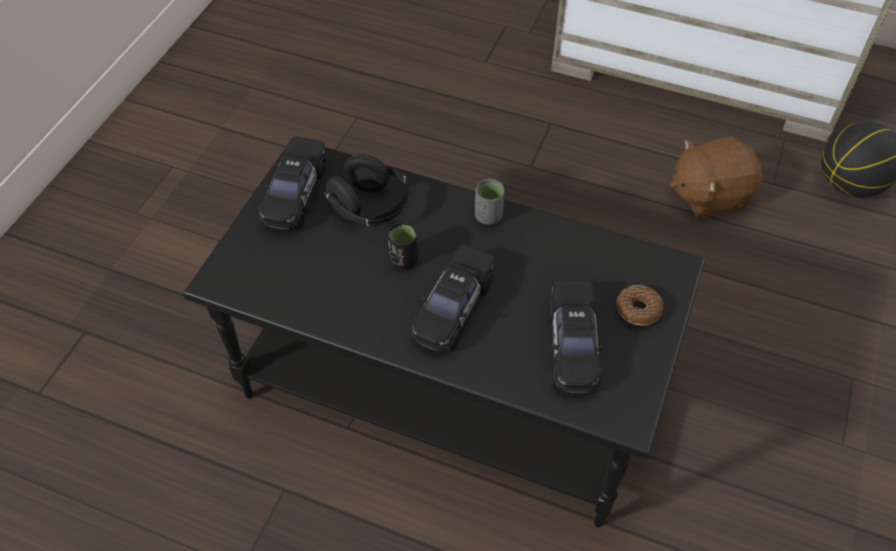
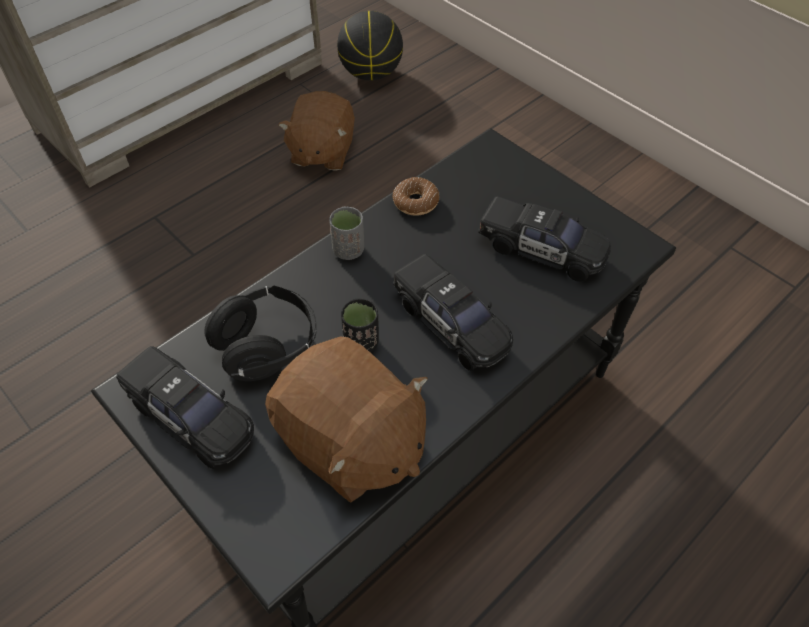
camera: 65 degrees left, 0 degrees up
donut [616,285,664,326] -> donut moved to [392,177,439,216]
none -> brown plush toy [265,337,428,503]

